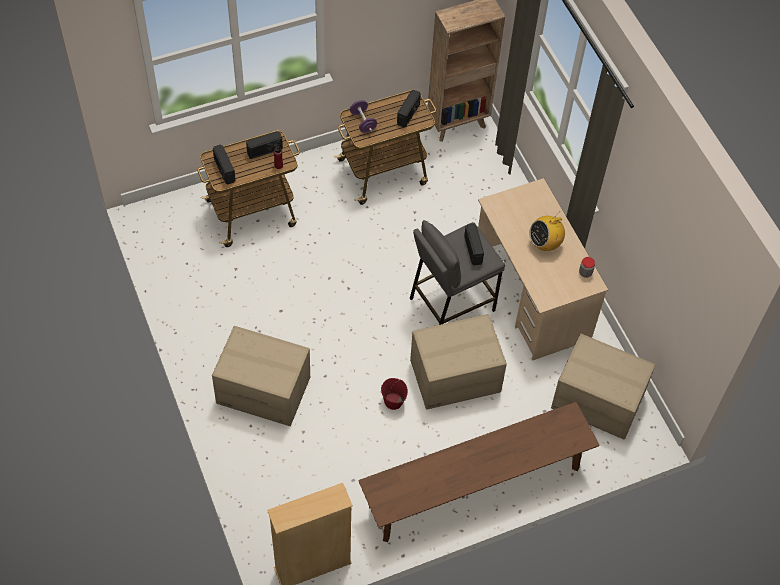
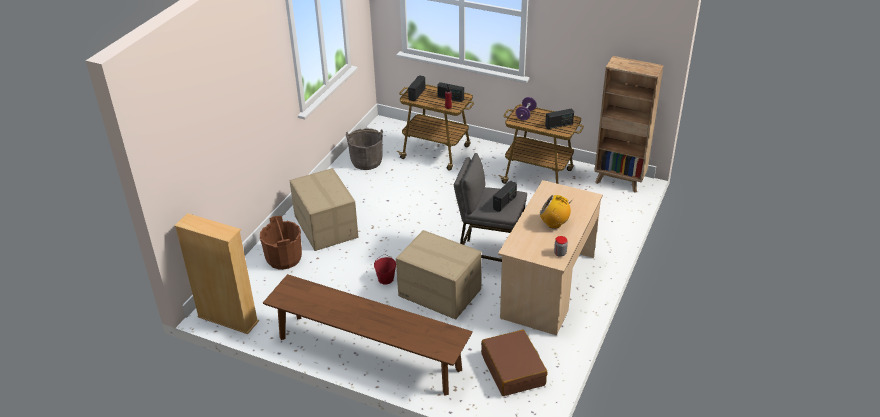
camera: 50 degrees right, 20 degrees down
cardboard box [551,334,656,440] -> brown suitcase [481,330,548,396]
none -> brown bucket [260,216,302,270]
none -> grey bucket [346,128,383,170]

